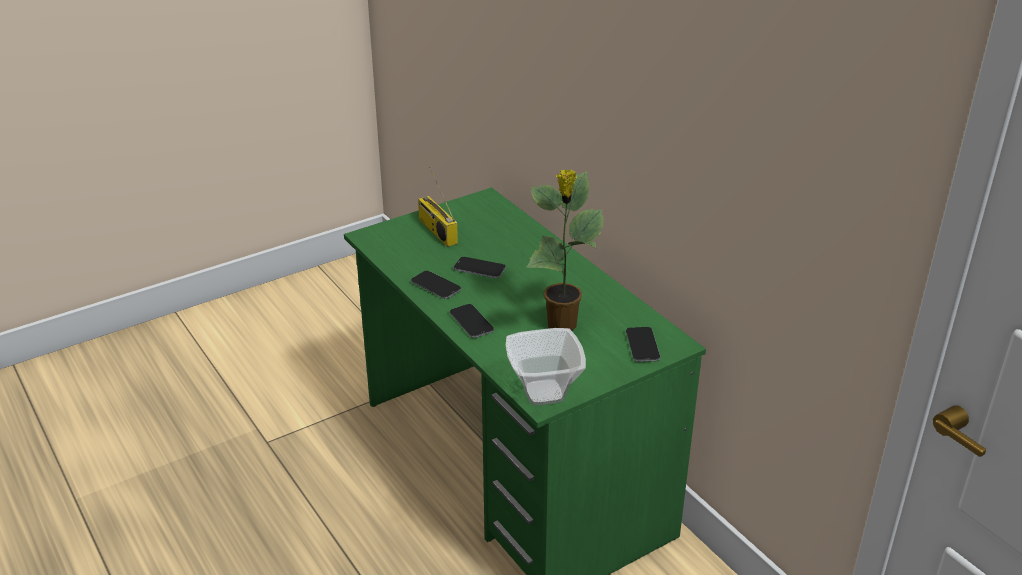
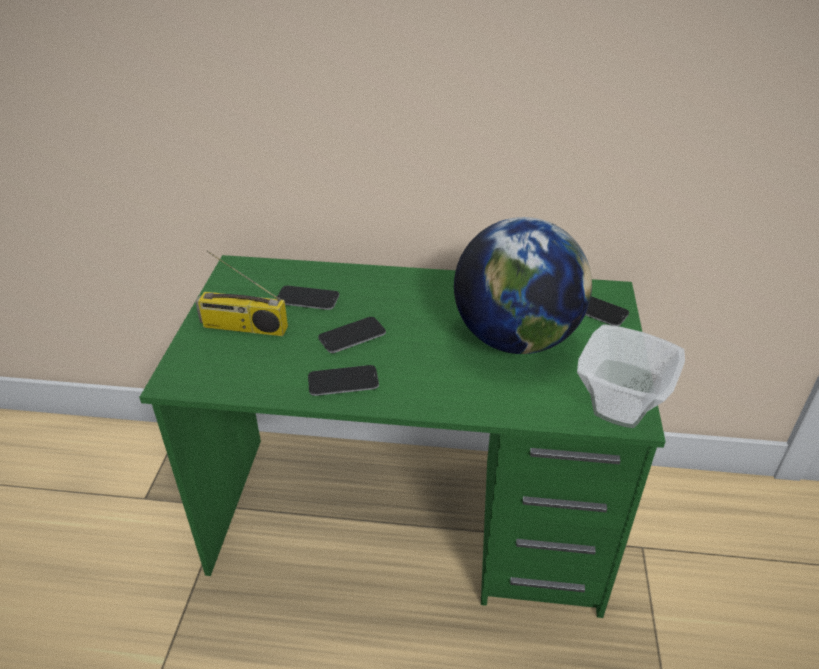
camera: 50 degrees left, 5 degrees up
phone [450,304,494,338] -> phone moved to [276,286,339,310]
potted plant [527,170,604,331] -> globe [454,217,592,354]

